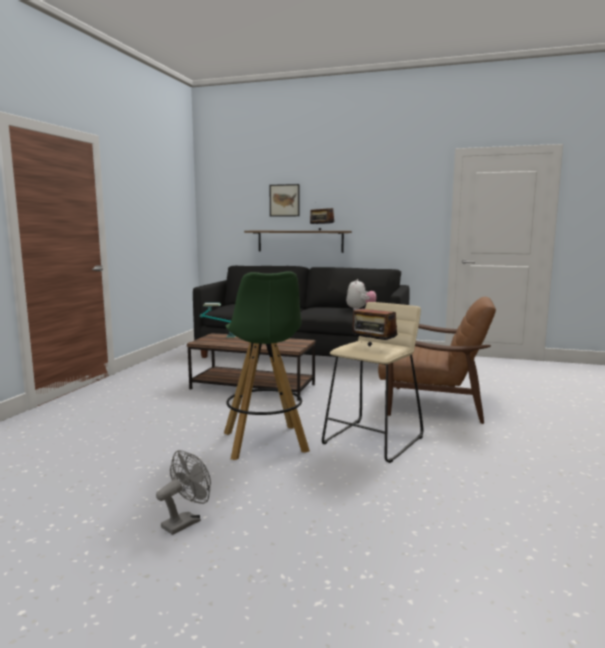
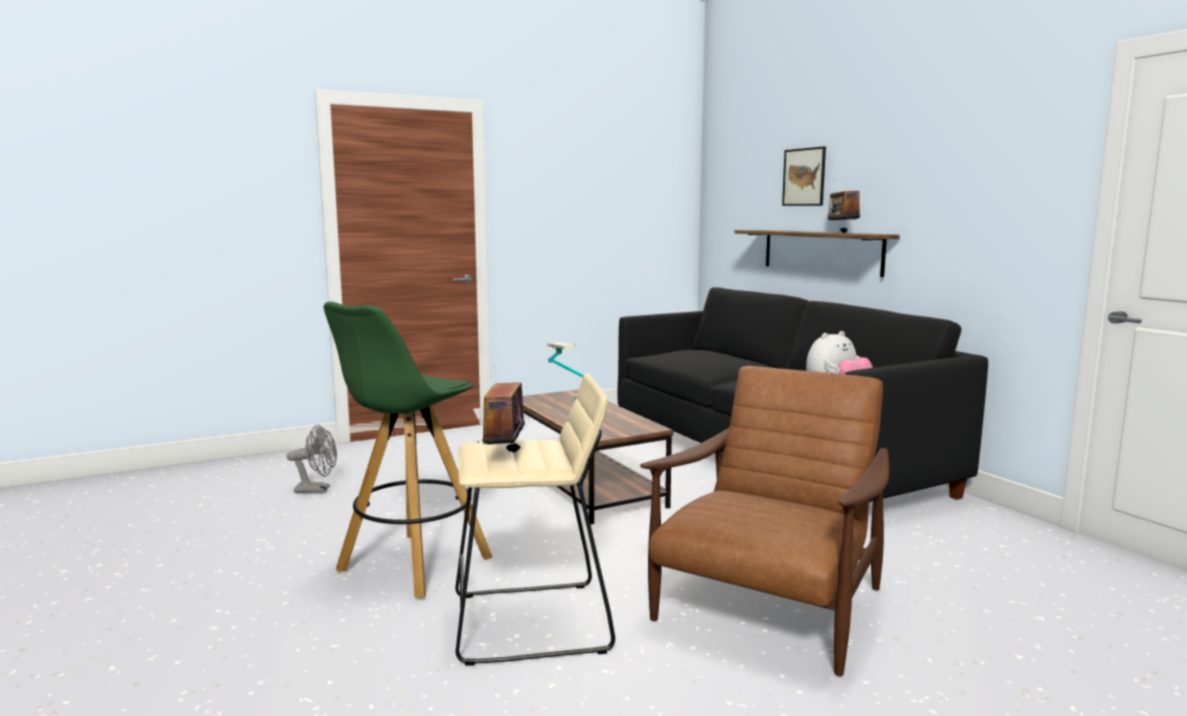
camera: 45 degrees right, 0 degrees up
grey fan [156,450,211,535] -> grey fan moved to [287,425,337,493]
brown armchair [378,297,496,424] -> brown armchair turned 120 degrees counterclockwise [640,366,889,677]

